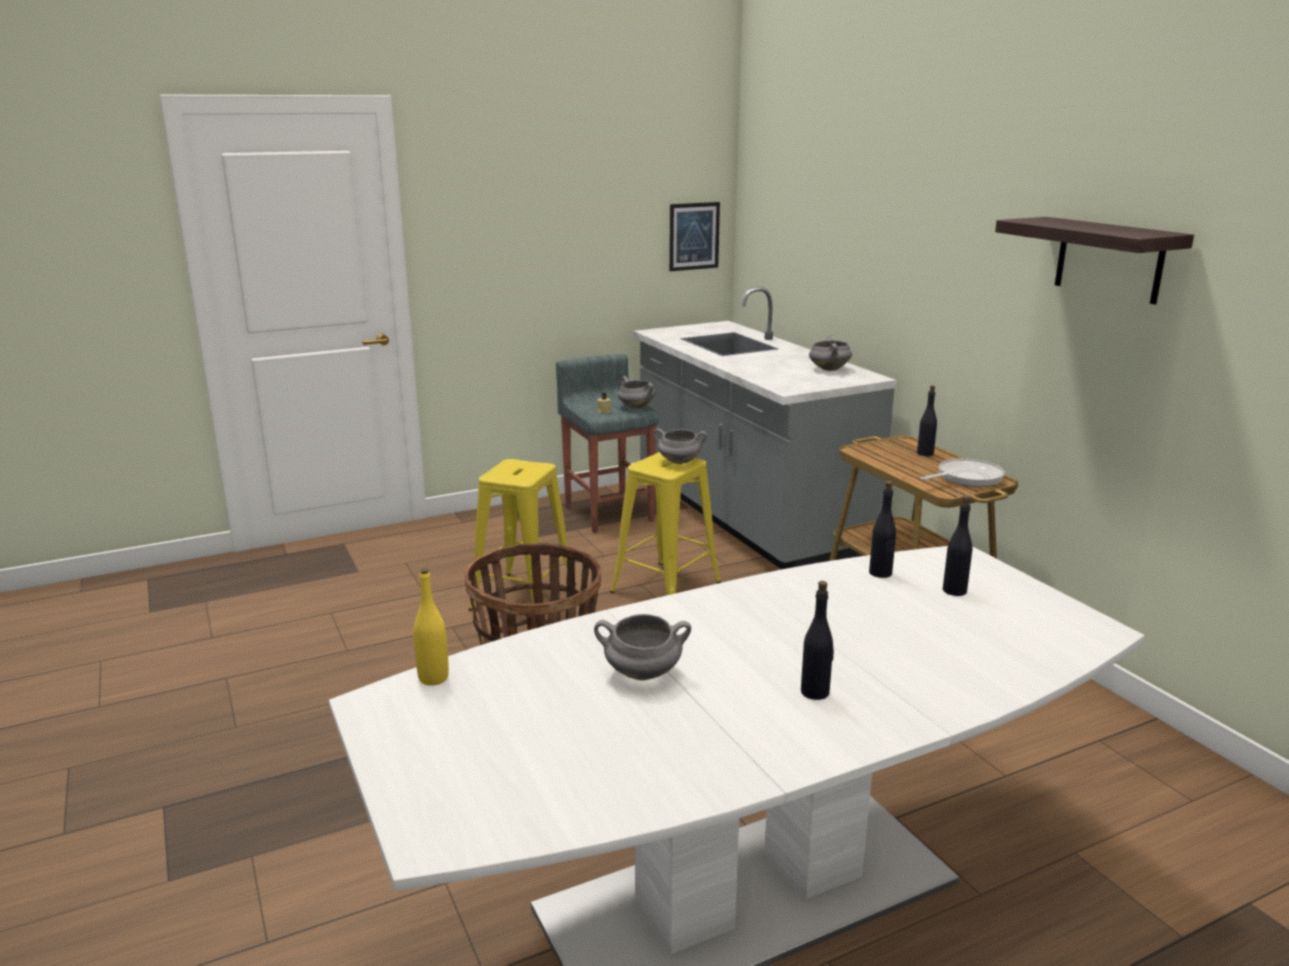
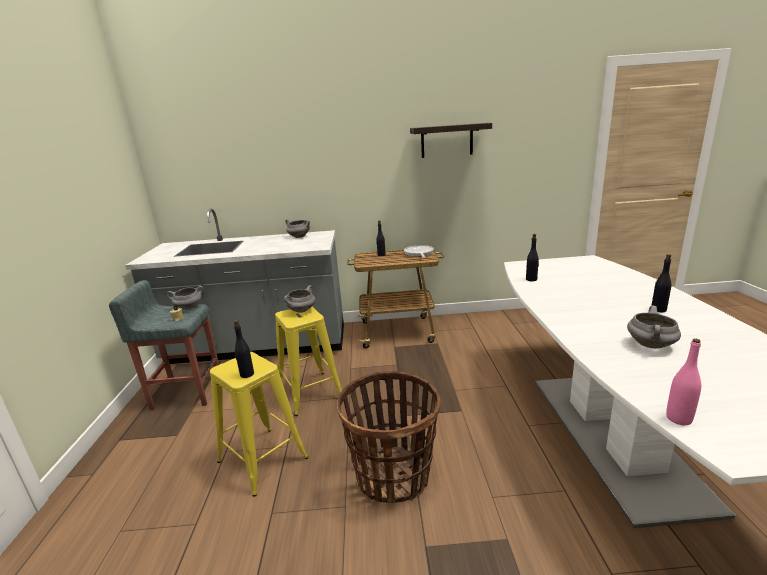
camera: 65 degrees left, 0 degrees up
yellow bottle [413,568,449,686] -> pink bottle [666,339,701,425]
picture [669,202,720,271] -> none
black bottle [943,496,972,596] -> black bottle moved to [234,320,254,378]

